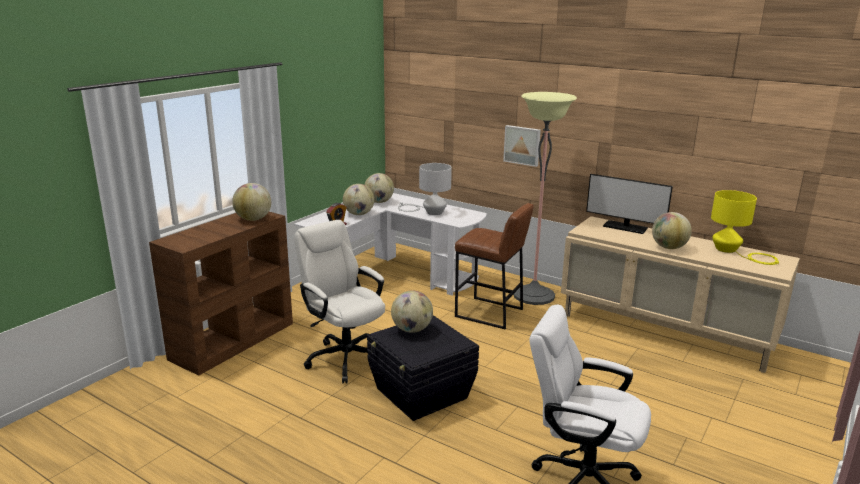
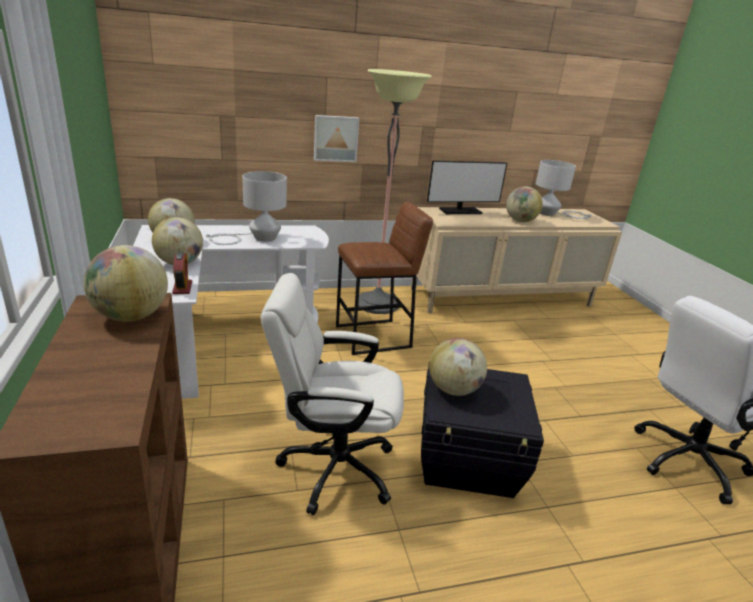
camera: 50 degrees left, 5 degrees up
yellow table lamp [711,190,779,265] -> grey table lamp [536,160,592,219]

